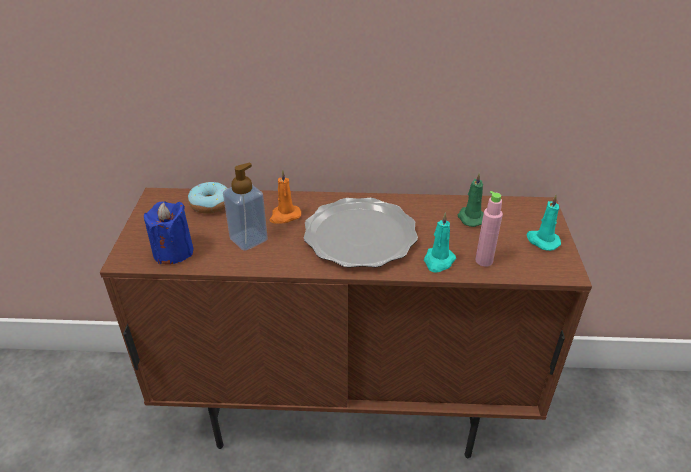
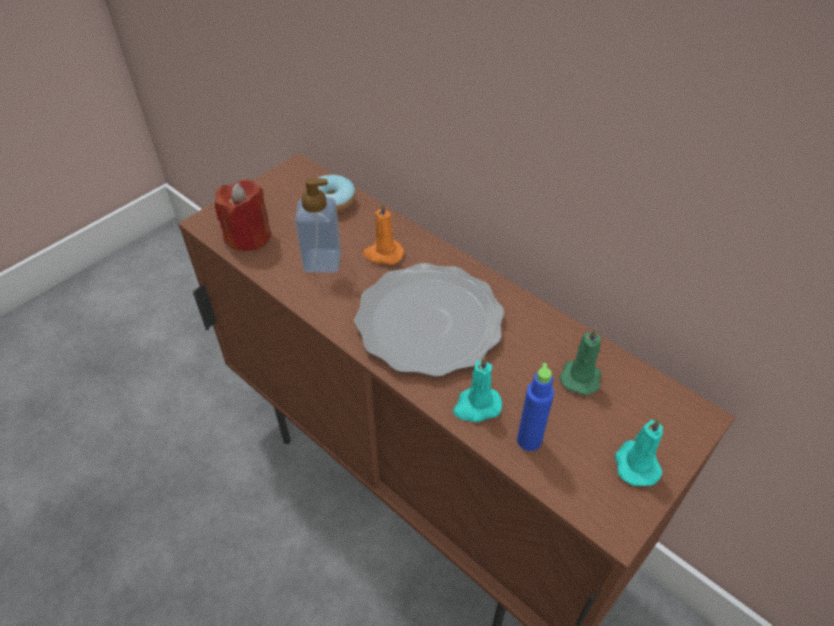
camera: 40 degrees right, 10 degrees up
blue candle [144,201,194,264] -> red candle [215,179,271,251]
pink bottle [475,191,503,267] -> blue bottle [517,363,554,451]

